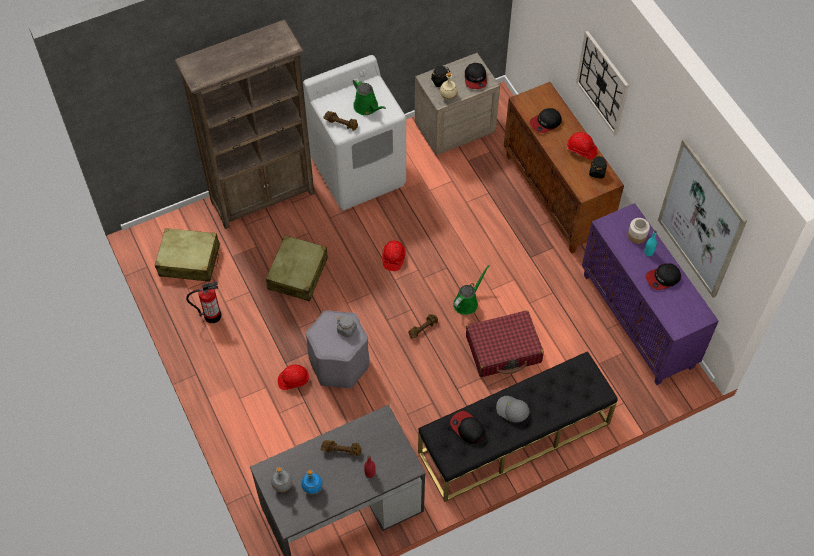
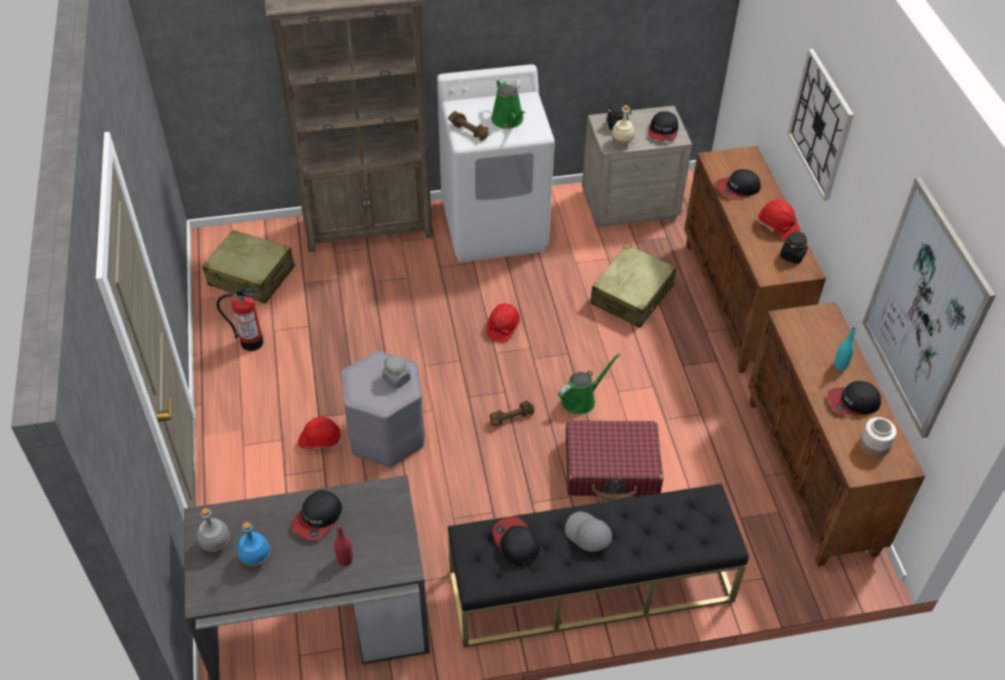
camera: 15 degrees right, 10 degrees down
beige suitcase [266,235,328,301] -> beige suitcase moved to [590,244,676,328]
brown dumbbell [321,440,362,456] -> cap [291,490,342,540]
purple cabinet [582,203,719,385] -> brown cabinet [748,302,925,566]
jar [628,218,650,244] -> jar moved to [859,417,897,458]

